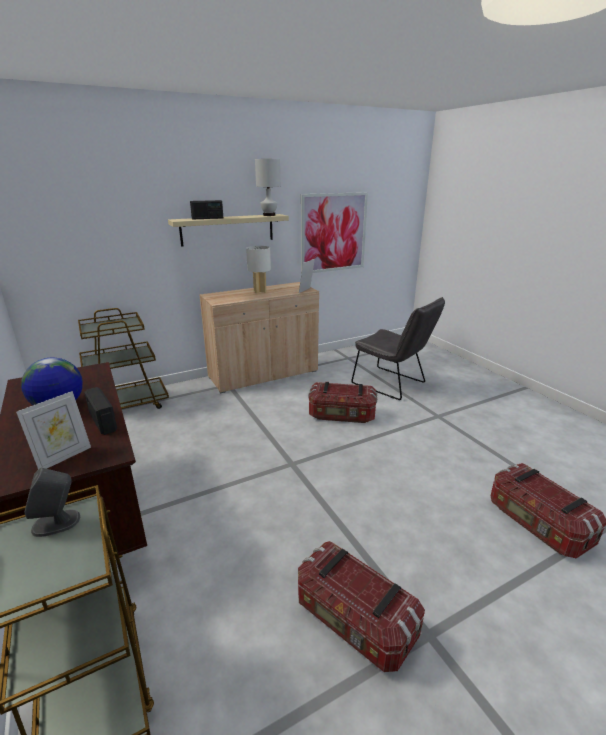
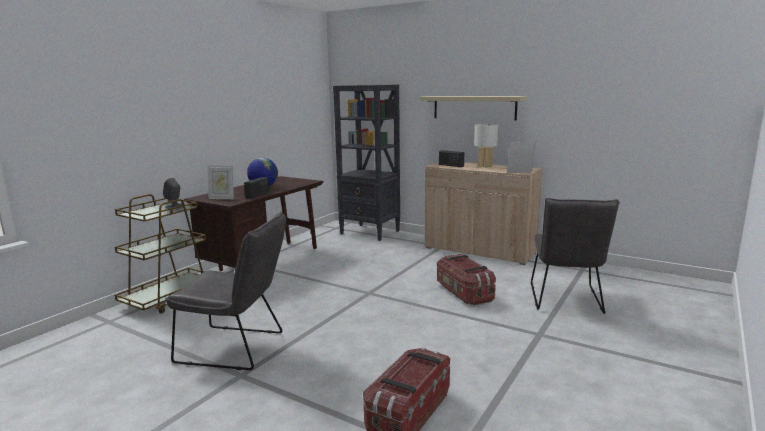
camera: 60 degrees right, 10 degrees down
brown cart [78,308,169,409] -> black bookcase [333,85,400,241]
radio [190,200,223,219] -> radio moved to [439,150,464,167]
white table lamp [255,159,280,216] -> none
storage box [298,541,425,672] -> grey chair [165,211,286,370]
picture [301,192,368,274] -> none

